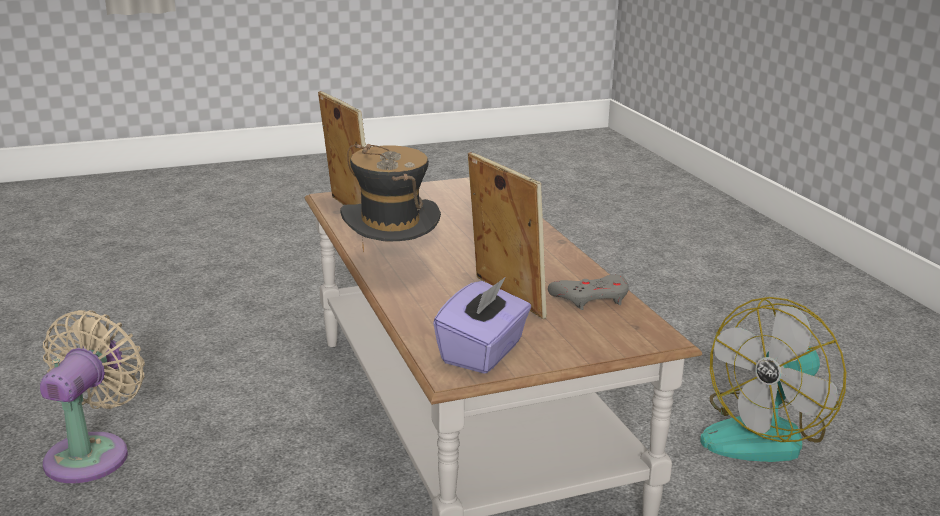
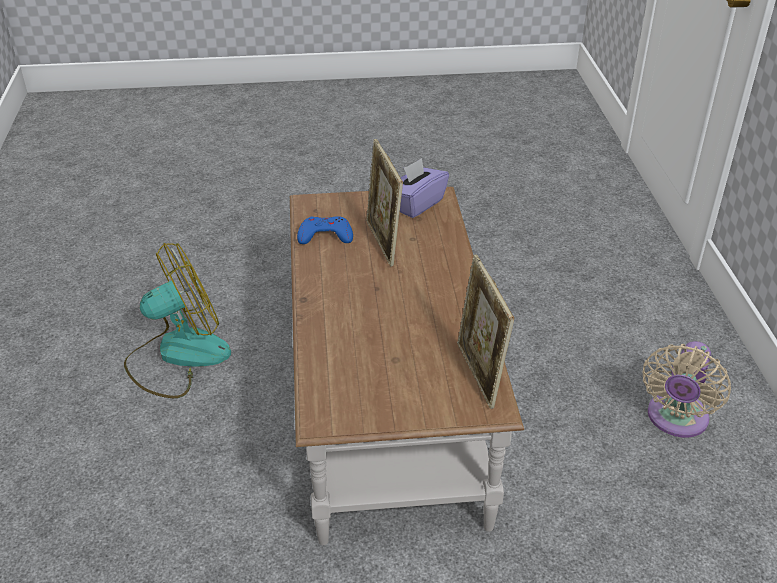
camera: 165 degrees left, 15 degrees up
hat [340,144,441,252] -> none
grey game controller [548,274,629,310] -> blue game controller [297,216,353,244]

